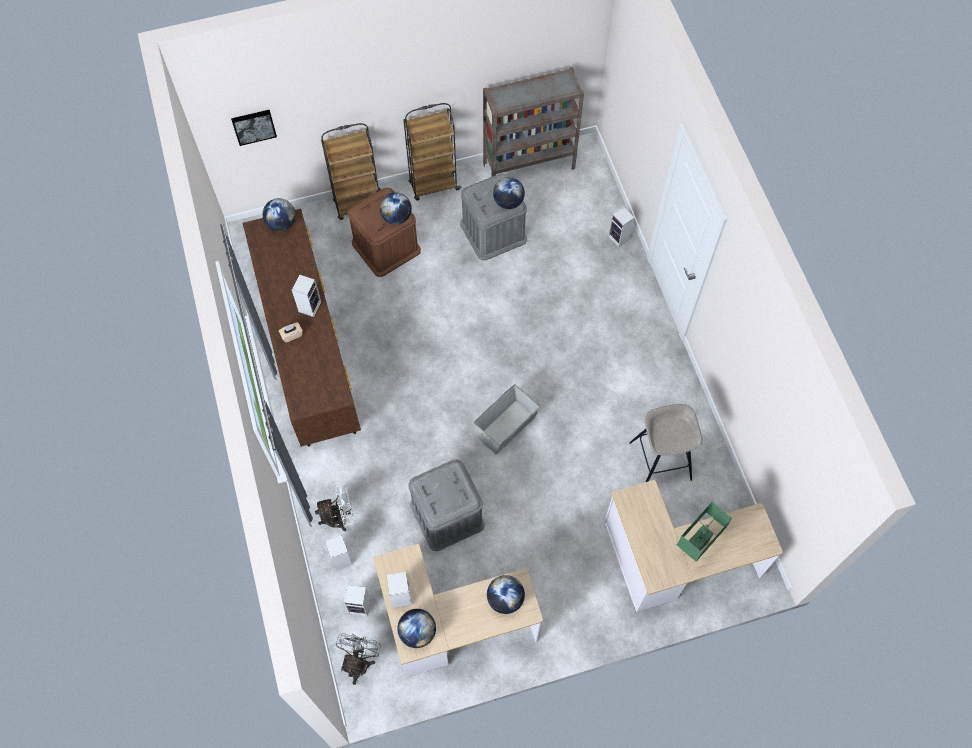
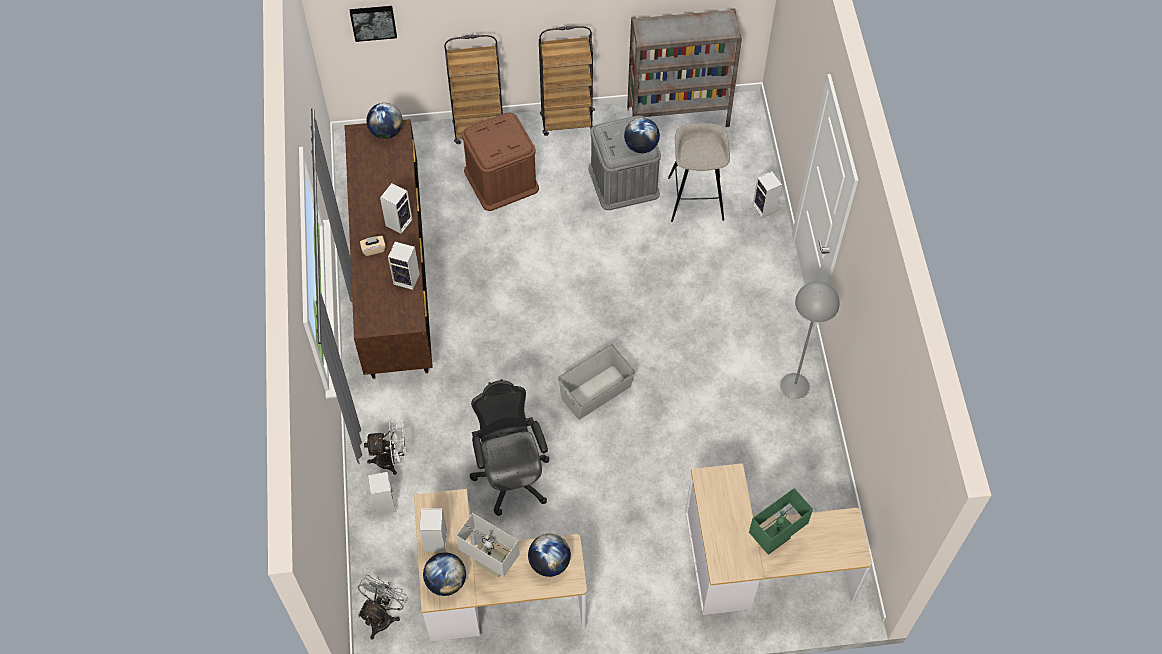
camera: 10 degrees right, 5 degrees down
speaker [344,585,371,616] -> speaker moved to [388,242,420,290]
globe [380,192,412,225] -> none
grey storage box [408,459,485,551] -> office chair [470,379,549,516]
grey stool [629,404,703,482] -> grey stool moved to [668,123,730,222]
none -> white table lamp [456,513,520,578]
none -> grey floor lamp [780,281,840,399]

